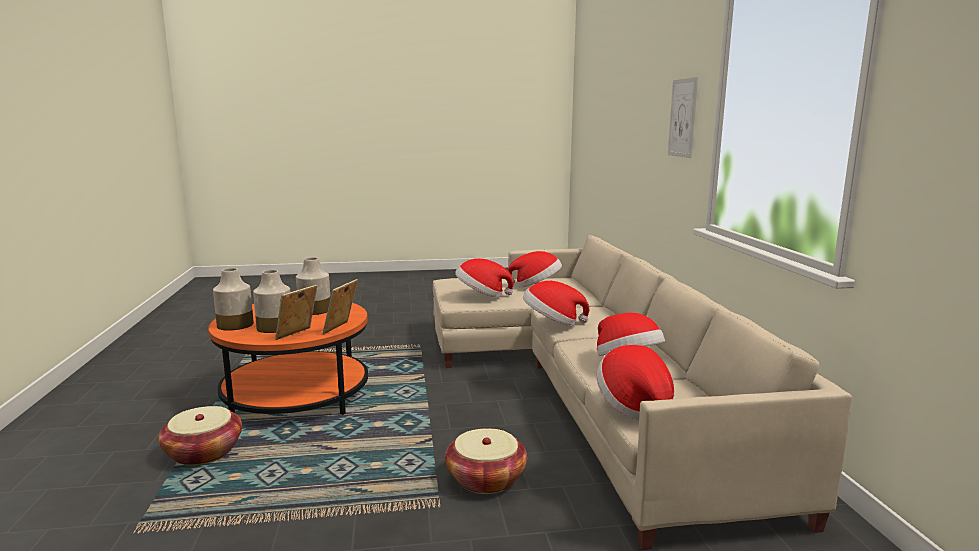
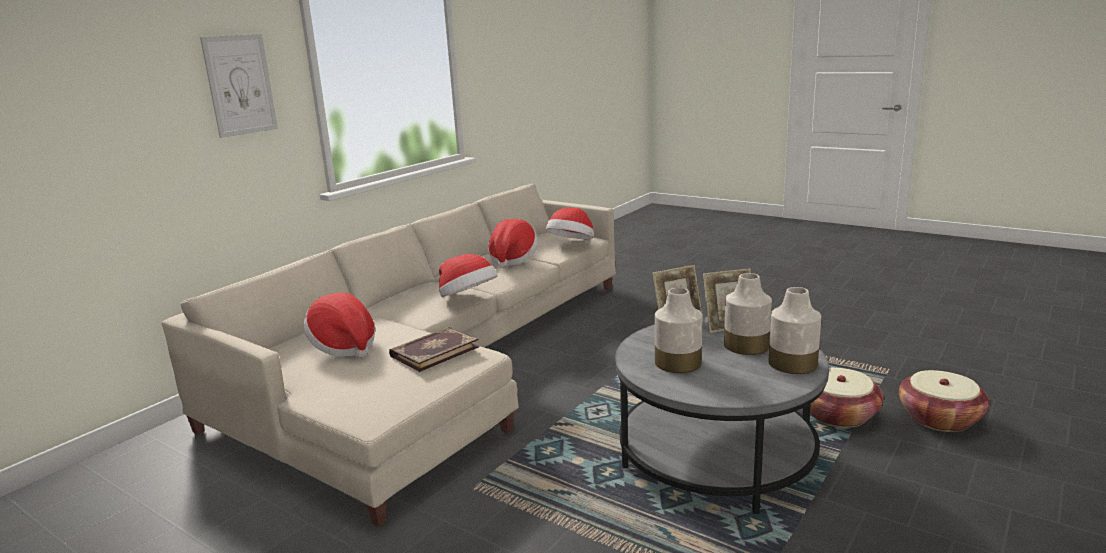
camera: 135 degrees left, 5 degrees up
orange coffee table [208,303,368,415] -> grey coffee table [615,317,829,514]
basket [445,428,527,494] -> basket moved to [899,370,989,432]
hat [455,258,514,298] -> book [389,327,479,372]

